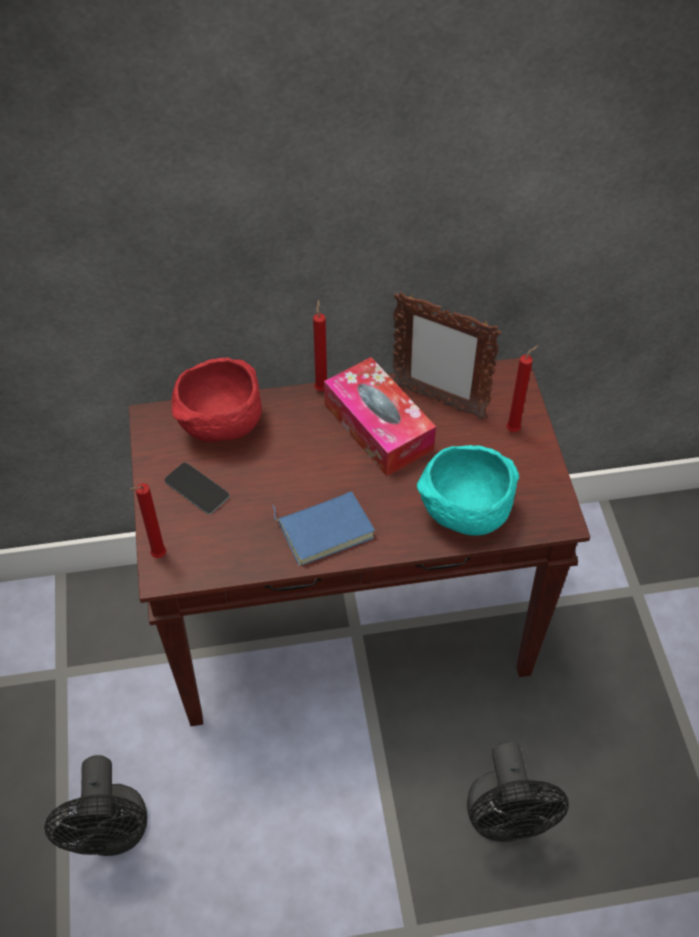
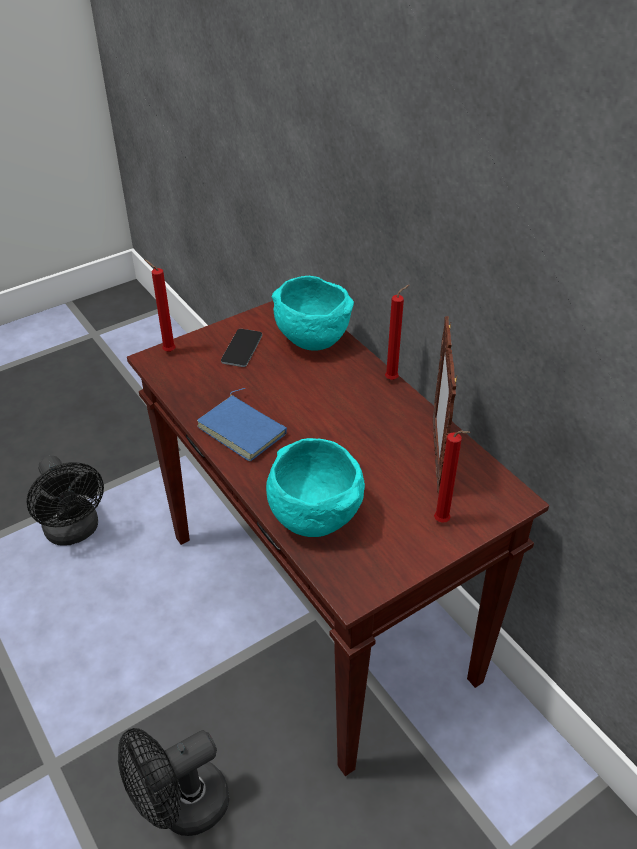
camera: 65 degrees right, 10 degrees down
black fan [44,755,147,856] -> black fan turned 90 degrees counterclockwise [27,456,104,546]
red bowl [172,358,262,442] -> turquoise bowl [272,276,354,351]
tissue box [324,357,436,477] -> none

